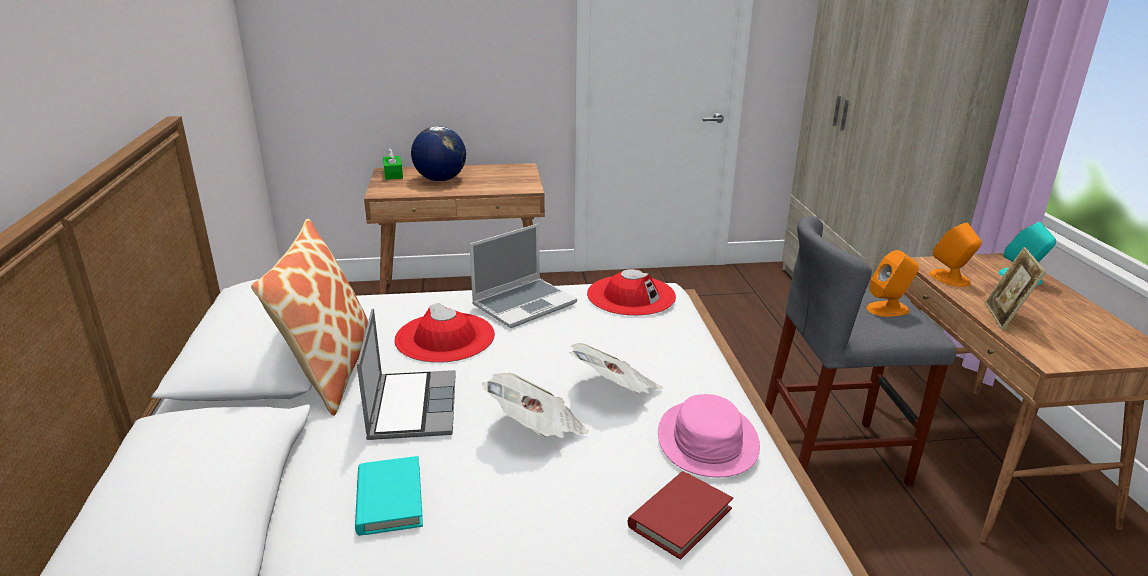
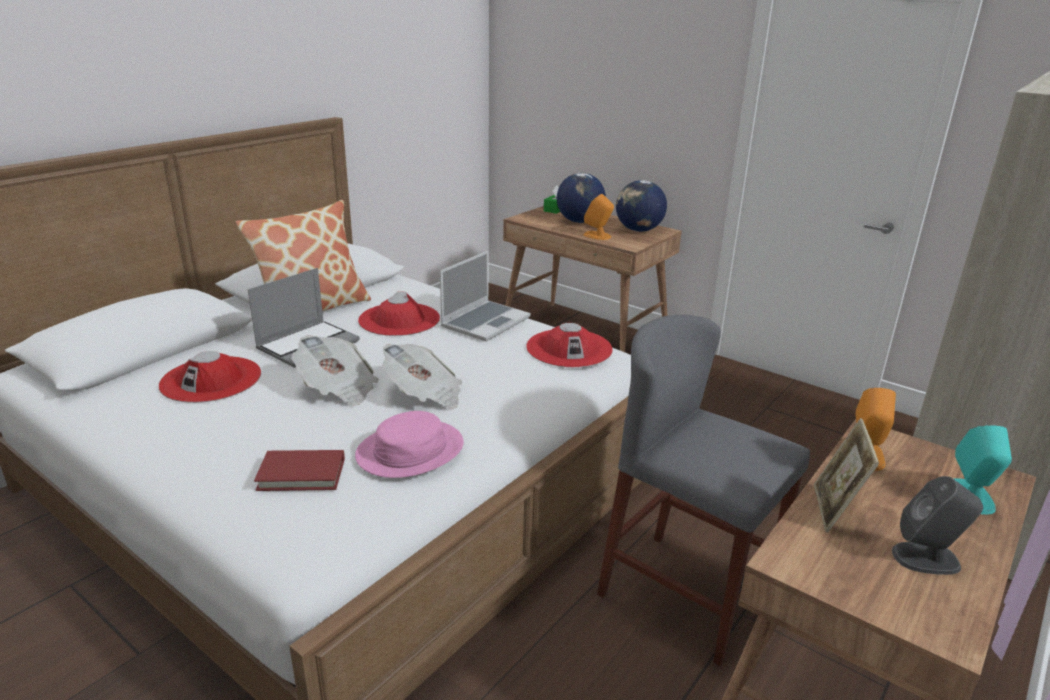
camera: 45 degrees right, 0 degrees up
turquoise book [355,456,423,536] -> red hat [159,351,261,403]
laptop [469,223,577,328] -> laptop turned 60 degrees counterclockwise [440,251,530,342]
orange speaker [866,250,919,317] -> orange speaker moved to [583,194,614,240]
picture frame [985,247,1046,330] -> picture frame turned 45 degrees counterclockwise [814,418,879,532]
none -> globe [616,180,667,232]
none -> grey speaker [892,476,983,575]

